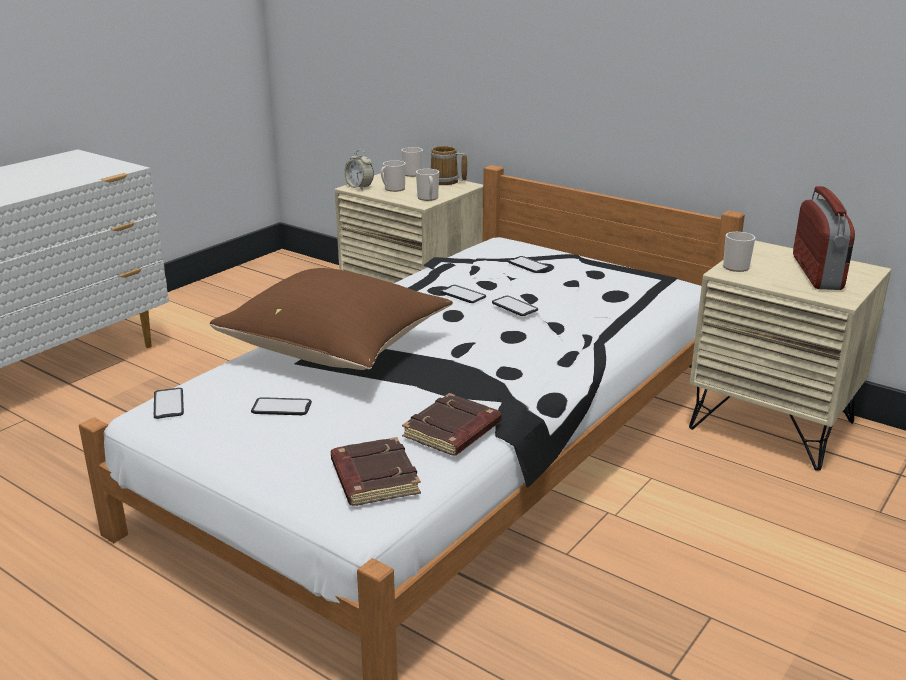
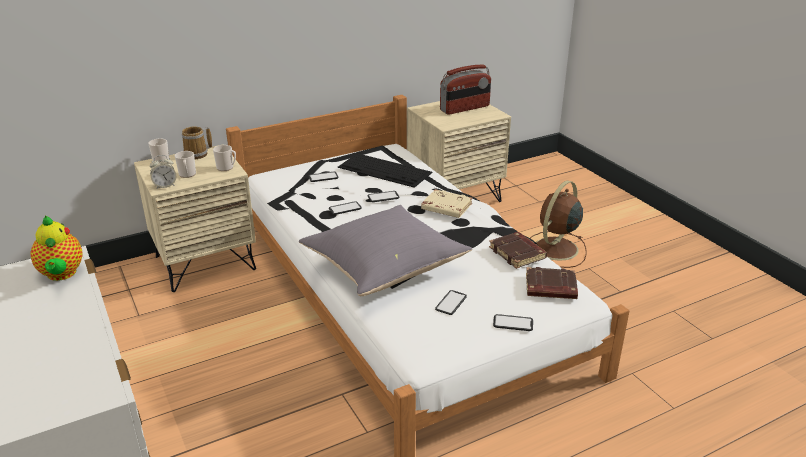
camera: 65 degrees left, 5 degrees up
phone [154,388,184,419] -> phone moved to [493,314,533,331]
brown pillow [210,268,453,370] -> grey pillow [299,205,472,296]
mug [723,232,755,272] -> none
radio [793,186,855,290] -> radio turned 120 degrees clockwise [440,64,491,115]
none -> teapot [31,216,83,281]
none -> keyboard [338,153,432,188]
none -> beige book [421,189,472,218]
none -> brown fan [530,181,586,268]

